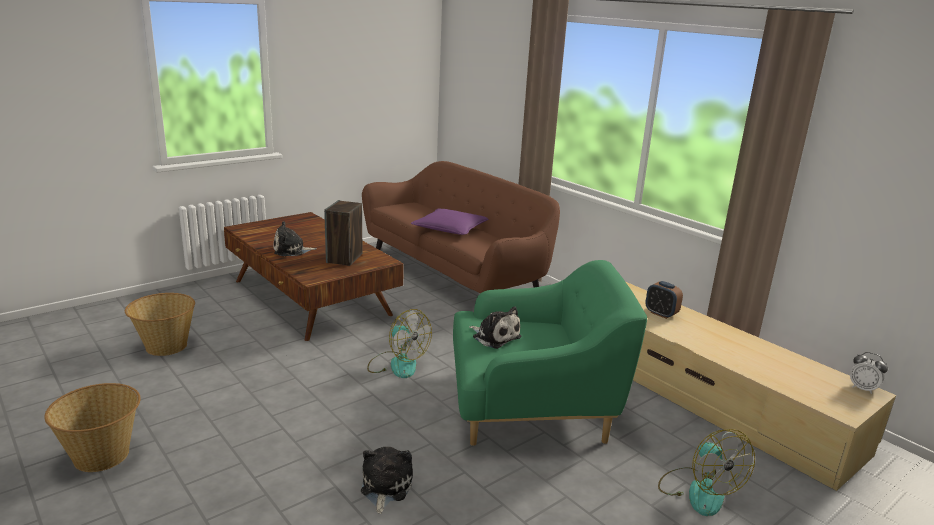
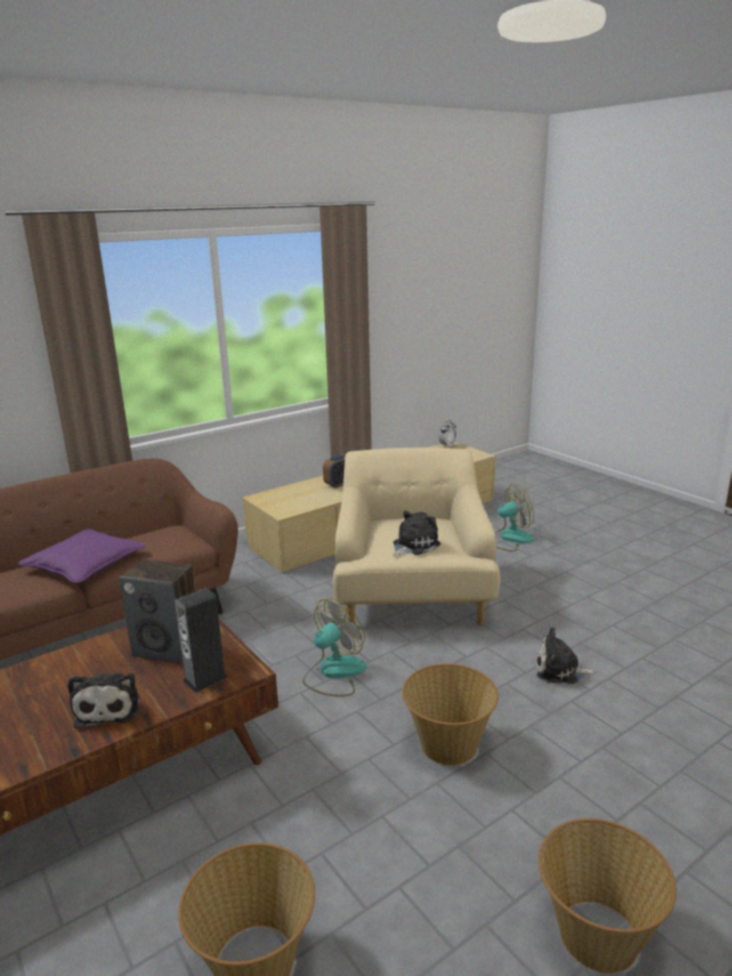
camera: 85 degrees left, 0 degrees up
green armchair [453,260,647,446] -> beige armchair [333,448,501,626]
none -> speaker [175,588,228,693]
none -> basket [402,664,499,766]

